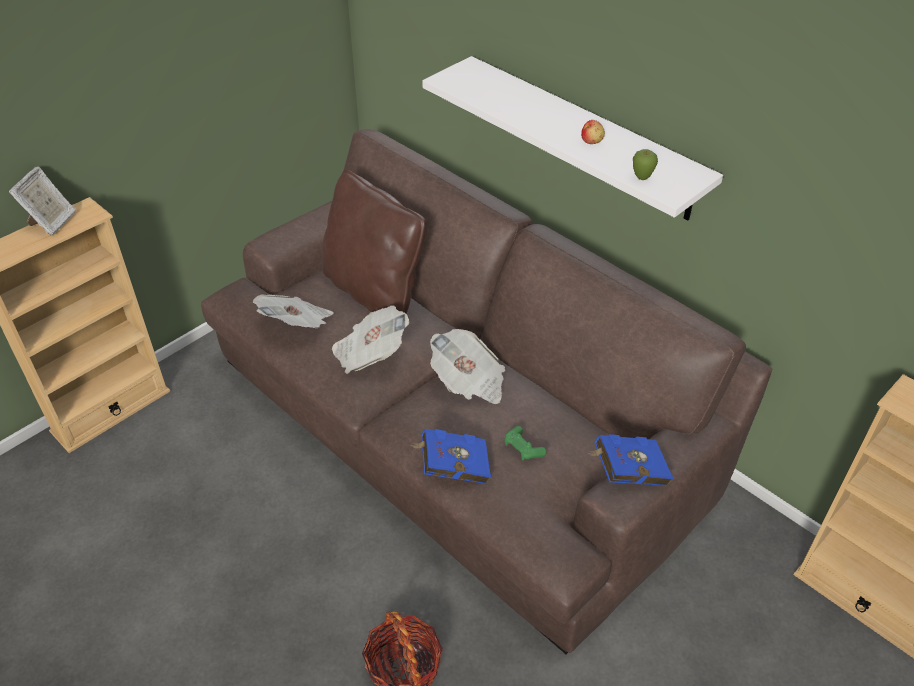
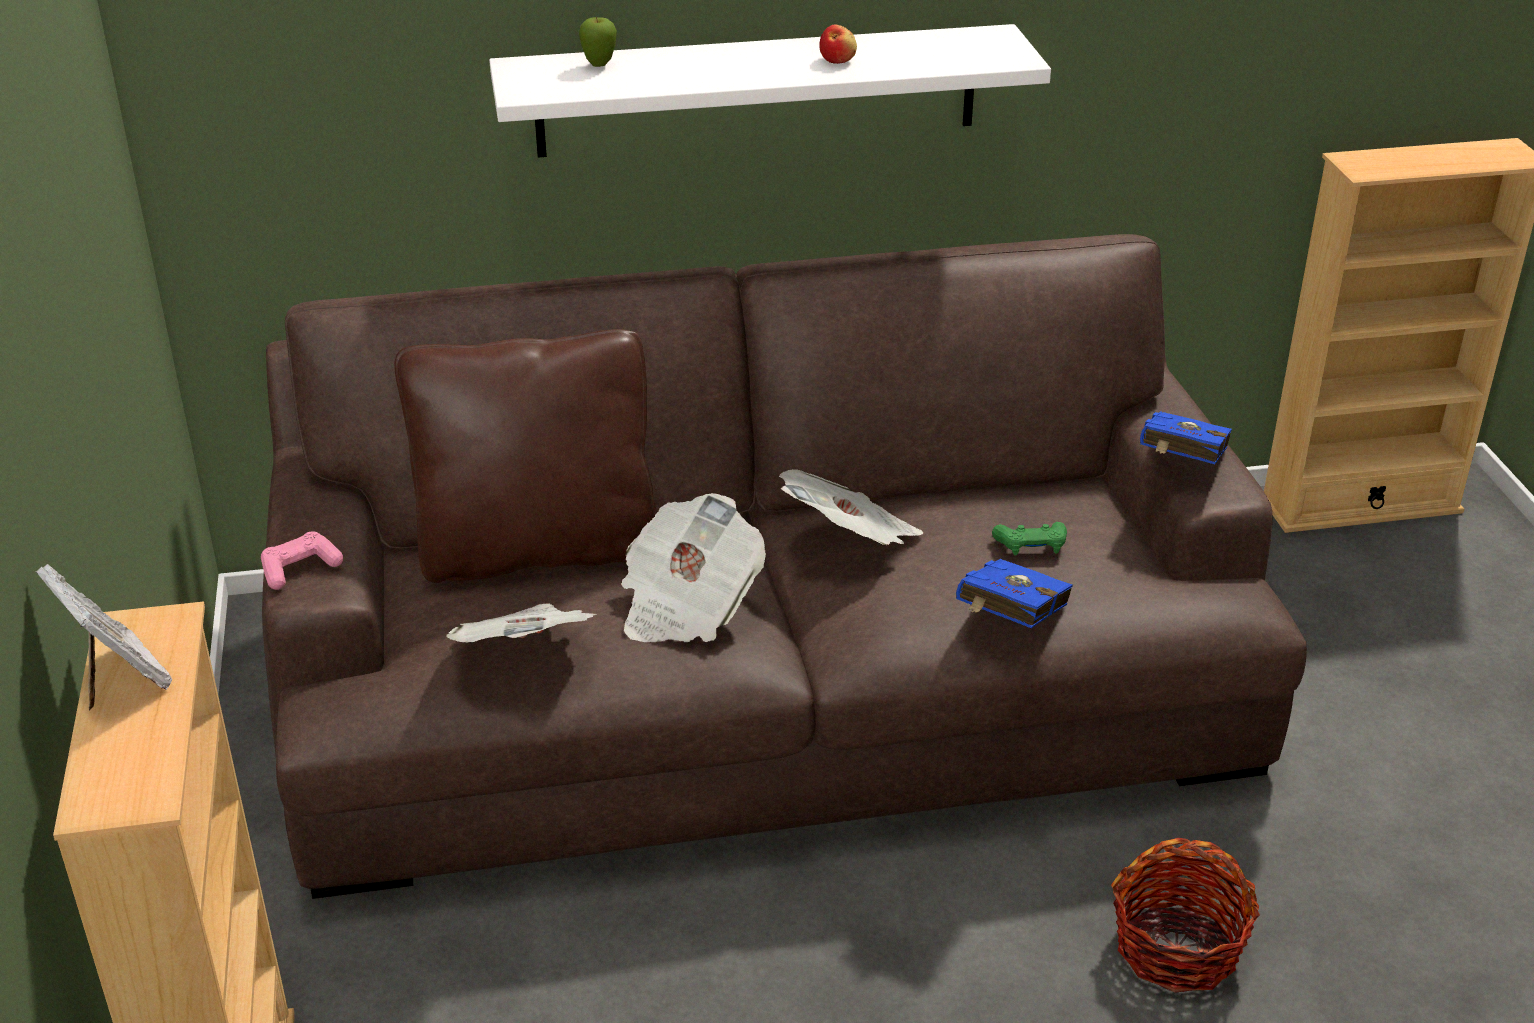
camera: 55 degrees left, 10 degrees down
apple [633,149,658,180] -> apple moved to [579,17,617,67]
none -> pink game controller [261,531,343,590]

